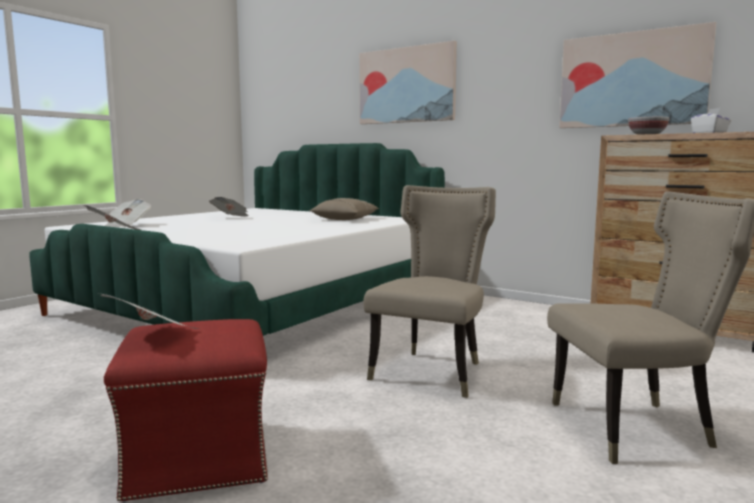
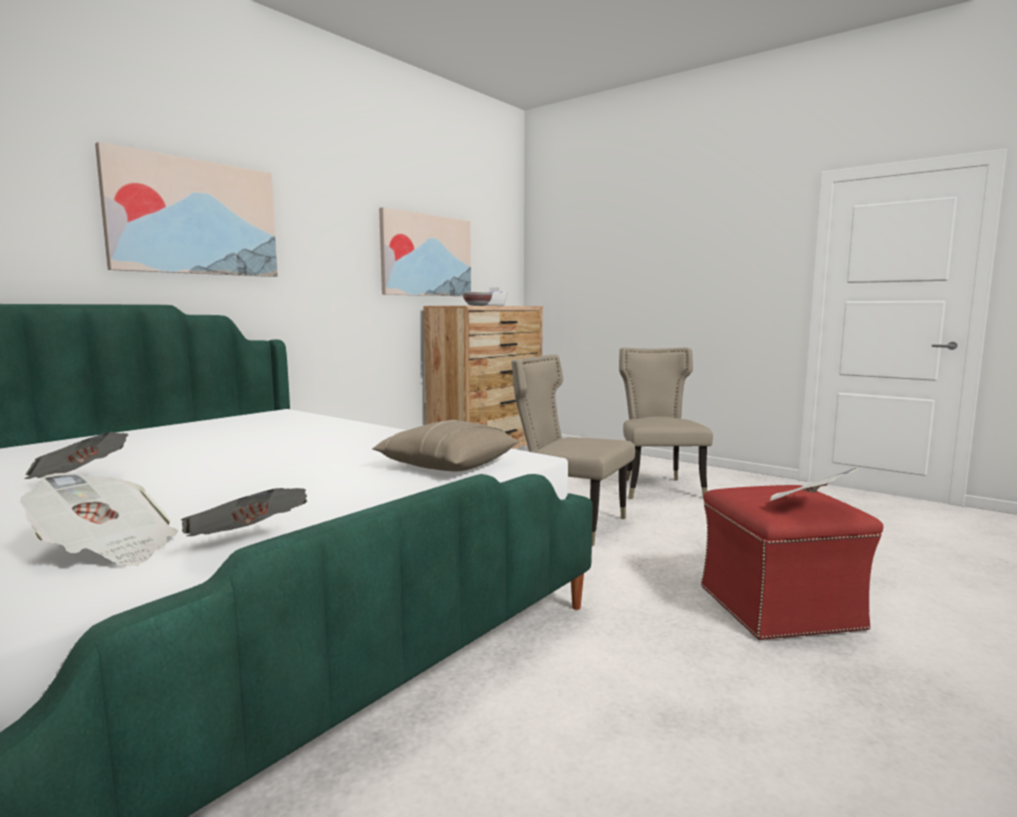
camera: 85 degrees left, 0 degrees up
beige pillow [309,198,379,220] -> beige pillow moved to [372,420,519,472]

